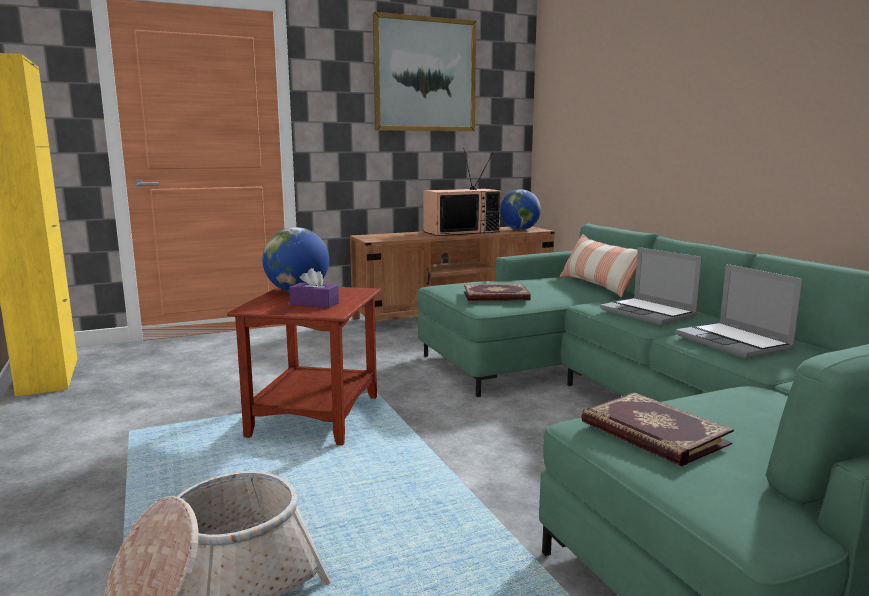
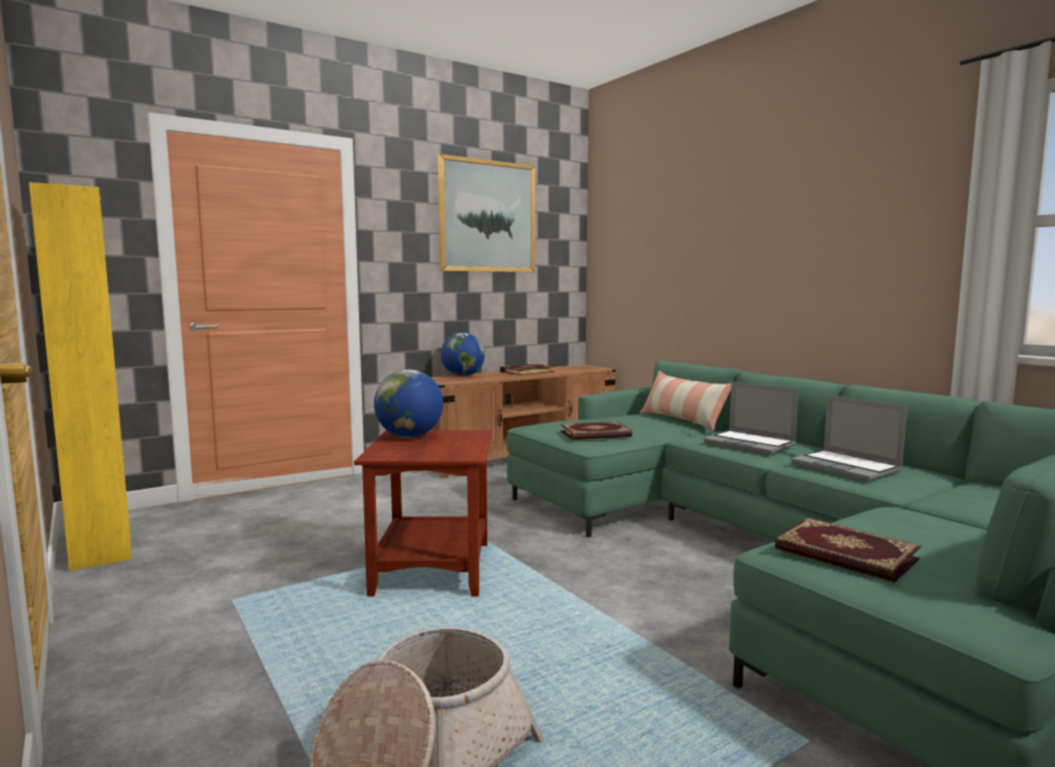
camera: 10 degrees left, 5 degrees down
purple tissue box [289,268,339,308] -> none
television [423,148,501,236] -> book [500,364,554,375]
globe [500,189,541,230] -> globe moved to [441,333,485,377]

